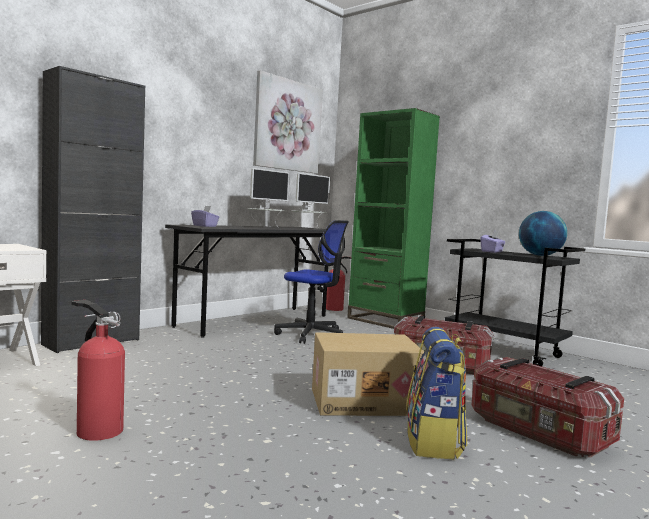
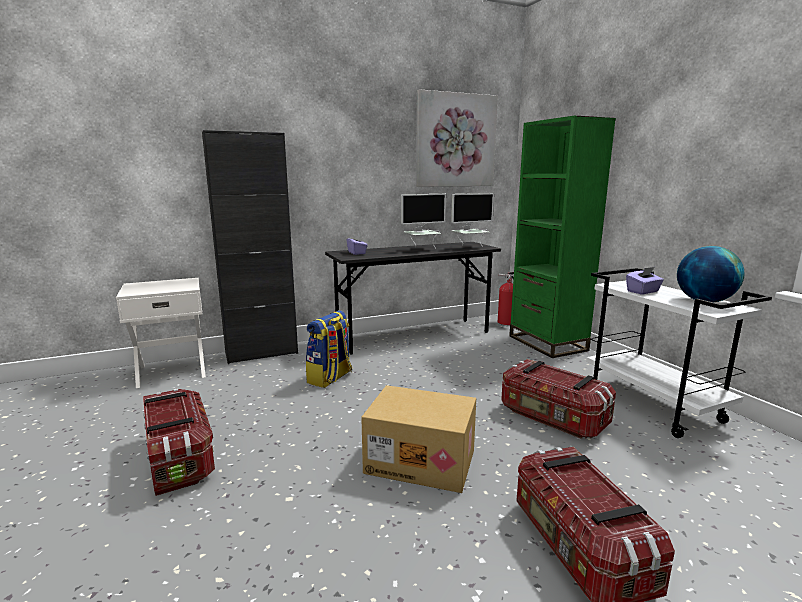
camera: 25 degrees right, 10 degrees up
fire extinguisher [71,300,125,441] -> storage box [143,388,215,496]
office chair [274,220,349,344] -> none
backpack [406,327,467,459] -> backpack moved to [306,310,352,388]
black cart [445,239,585,366] -> white cart [586,268,772,438]

